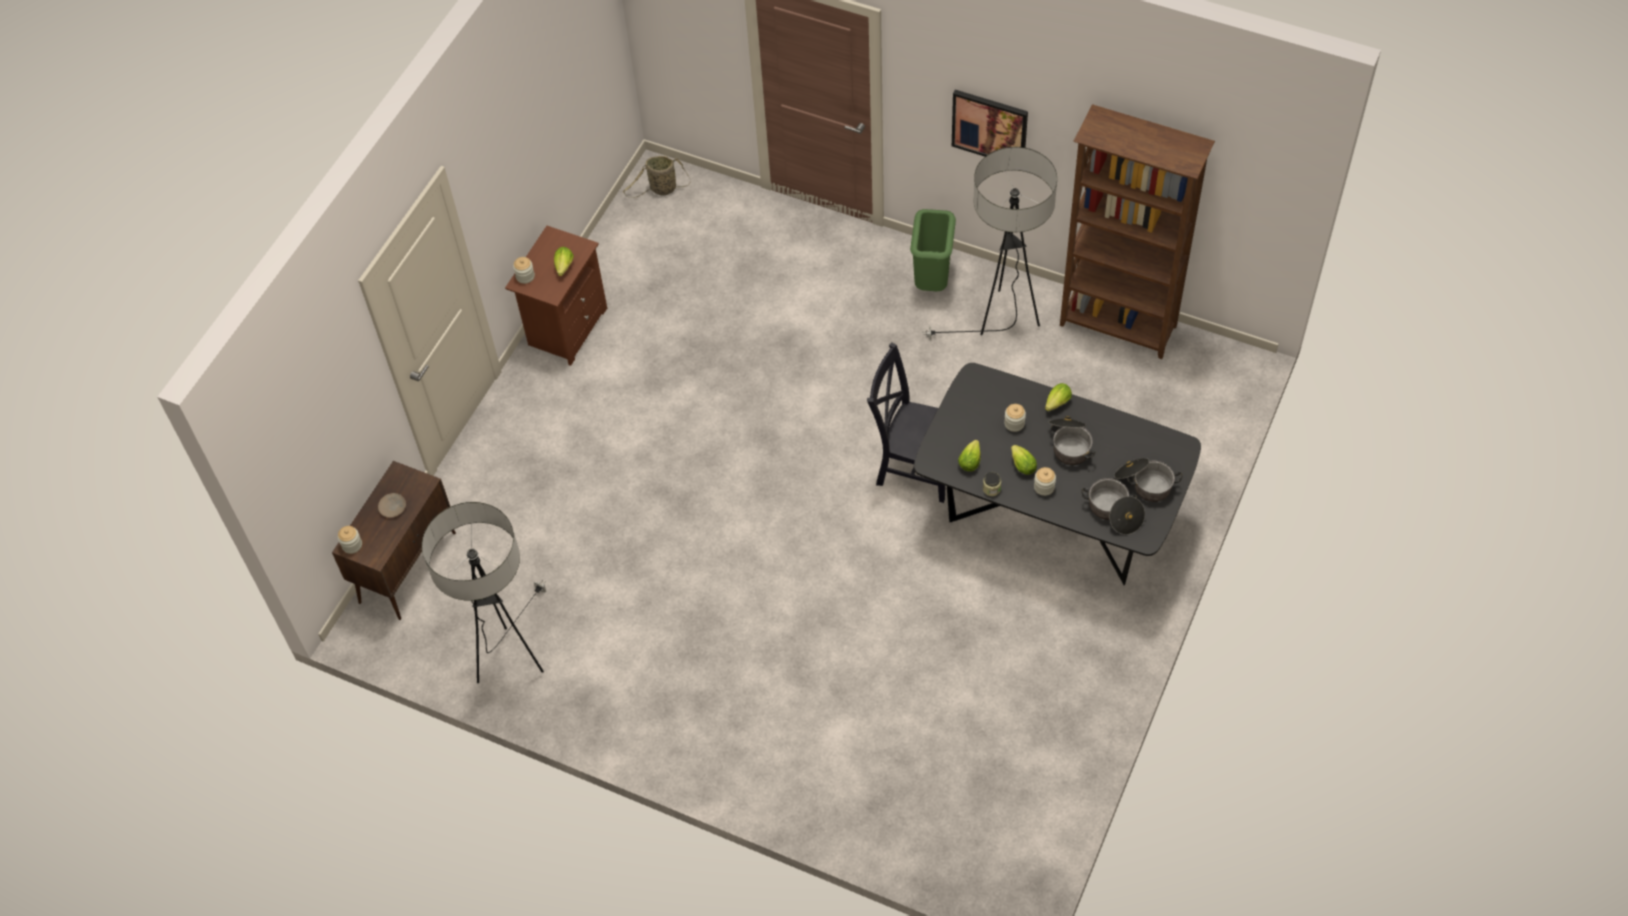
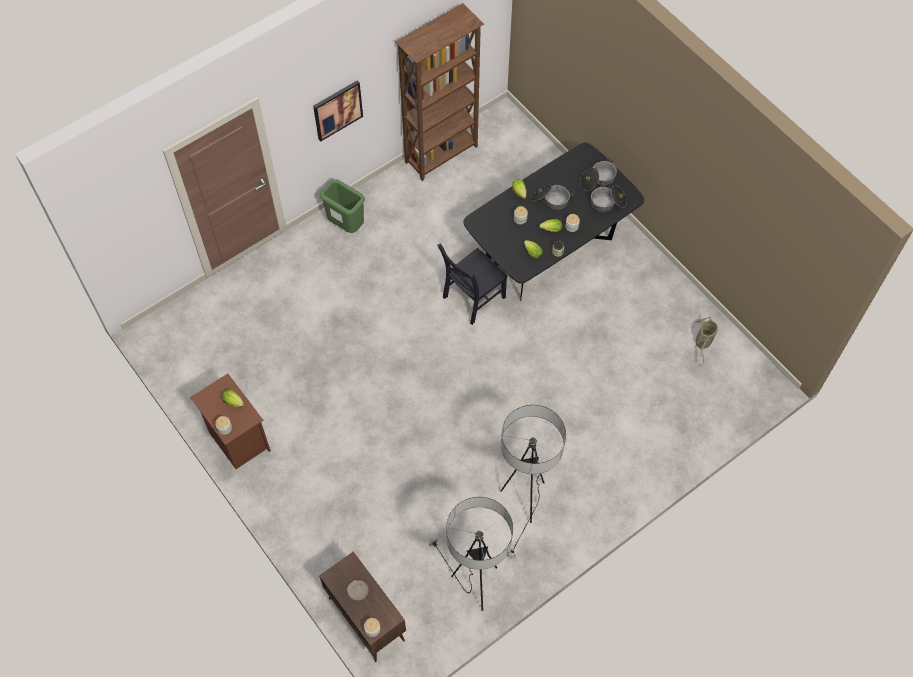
camera: 65 degrees left, 5 degrees up
basket [623,156,691,198] -> basket moved to [695,317,718,366]
floor lamp [922,147,1057,340] -> floor lamp moved to [500,405,566,559]

